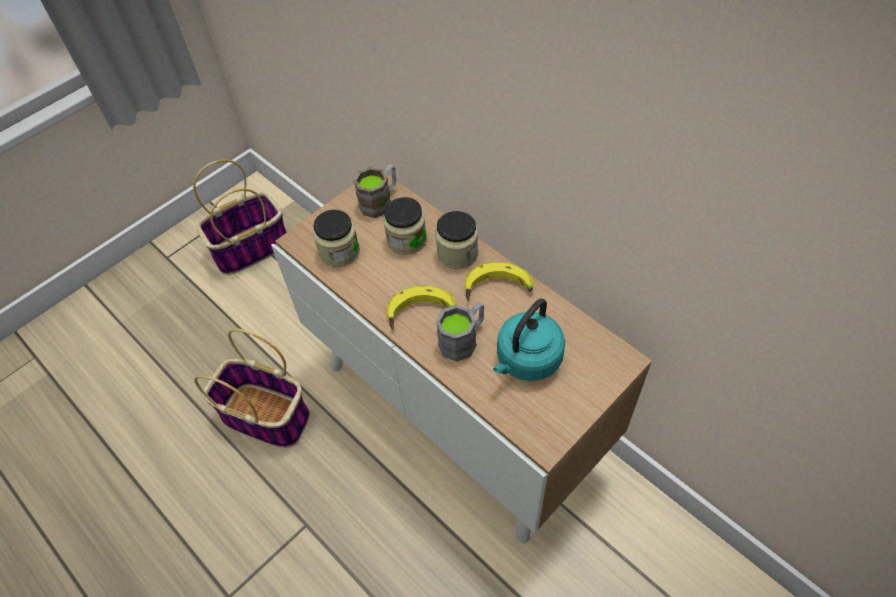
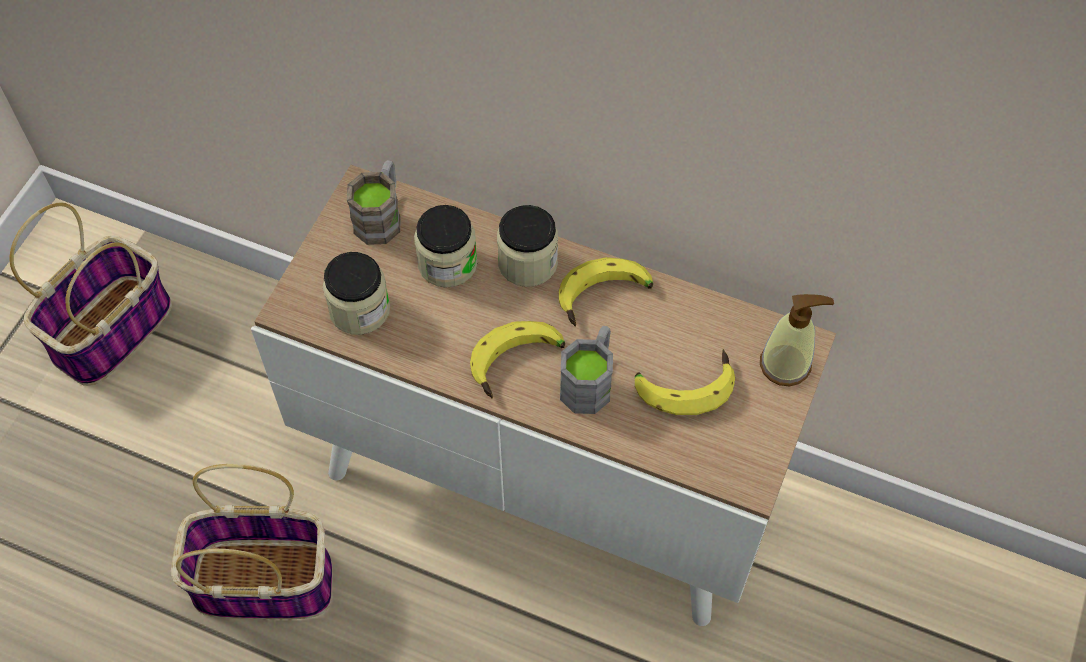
camera: 25 degrees left, 5 degrees up
turquoise kettle [493,299,565,381] -> banana [635,349,735,415]
none -> soap dispenser [760,294,834,386]

